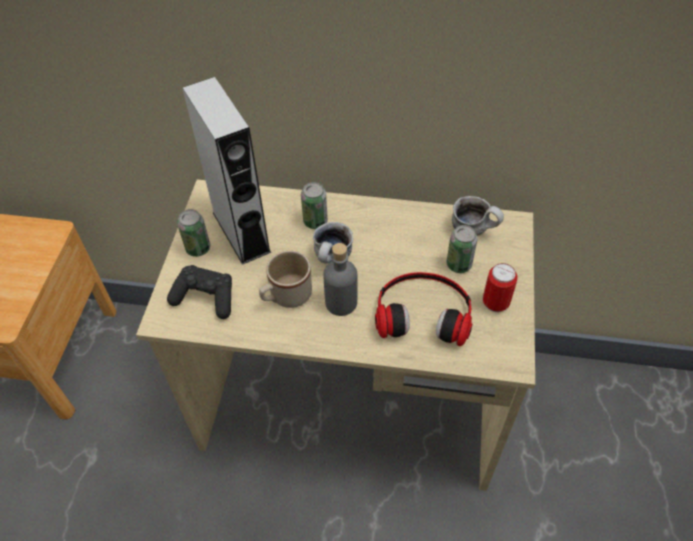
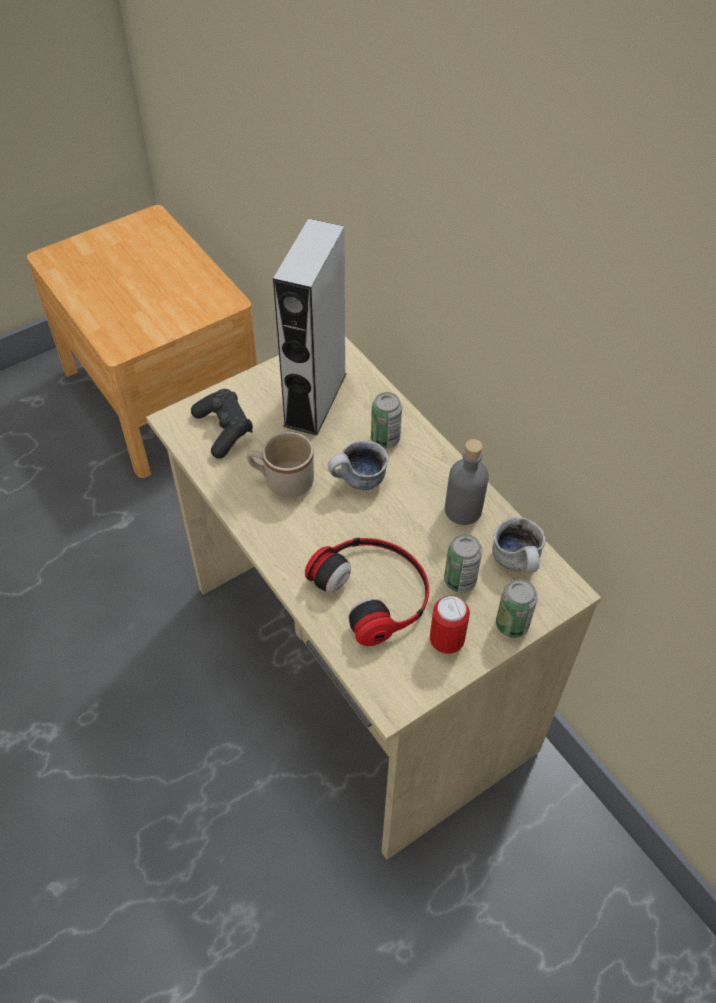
camera: 45 degrees right, 0 degrees up
can [177,209,210,257] -> can moved to [496,579,538,638]
grey bottle [323,243,358,316] -> grey bottle moved to [445,439,489,525]

